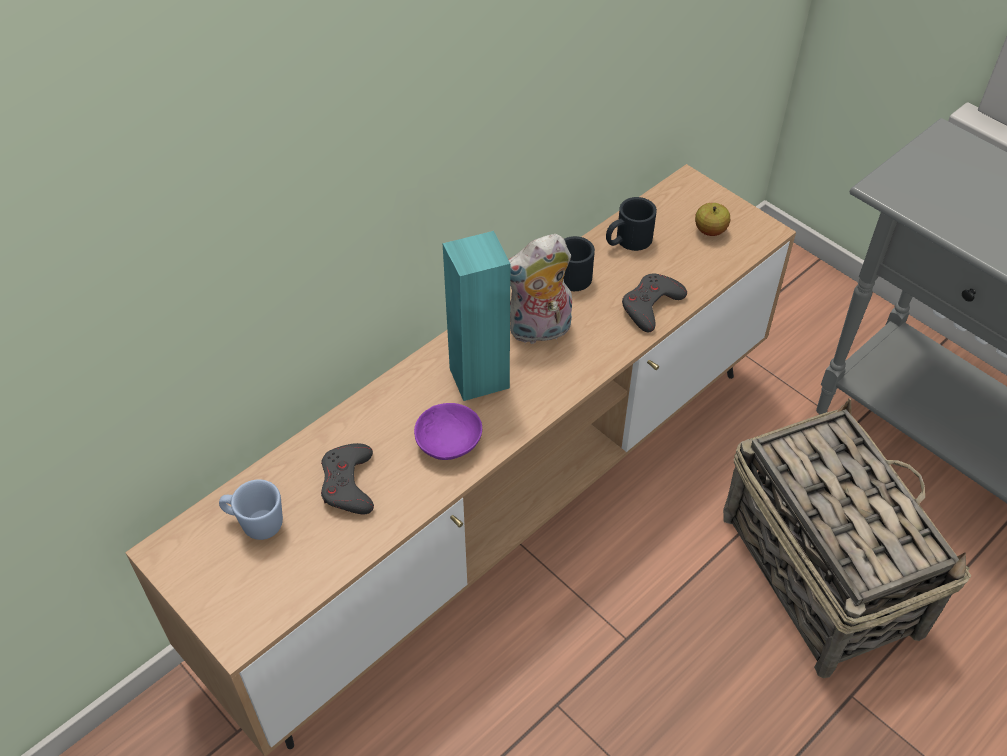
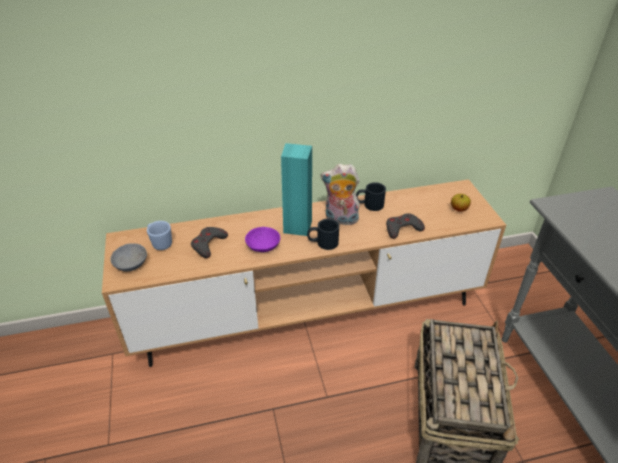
camera: 30 degrees right, 10 degrees down
black mug [606,197,657,251] -> black mug moved to [307,219,339,250]
none -> grey bowl [110,243,147,271]

